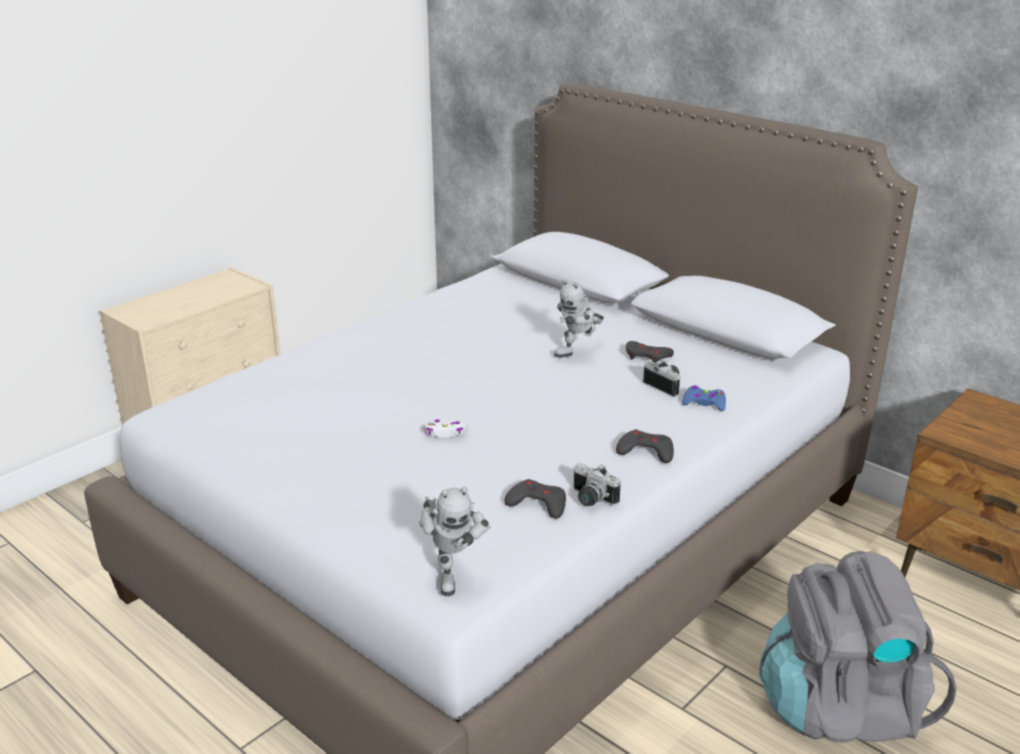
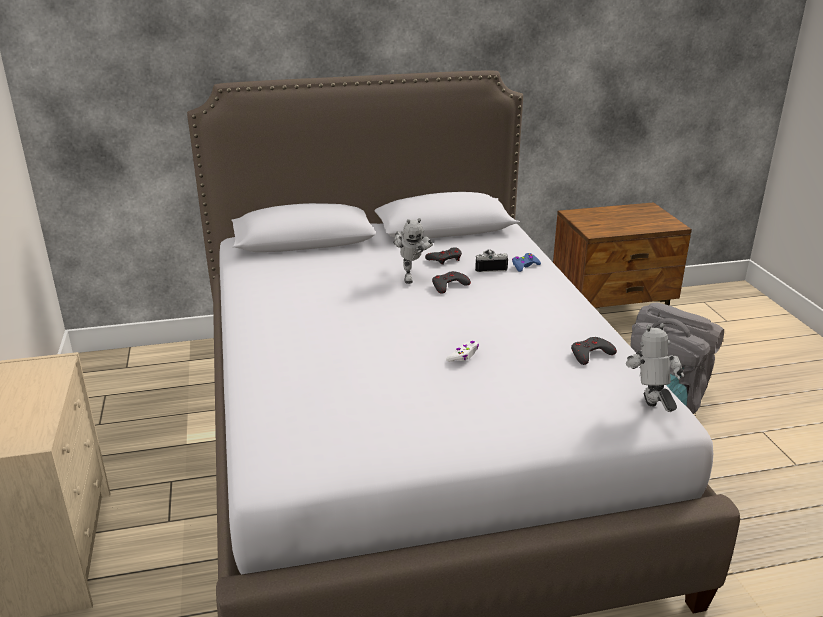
camera: 55 degrees left, 0 degrees up
toy robot [419,487,491,596] -> toy robot turned 120 degrees counterclockwise [626,323,684,412]
camera [573,463,621,506] -> none
grey game controller [616,429,674,463] -> grey game controller moved to [432,271,471,294]

